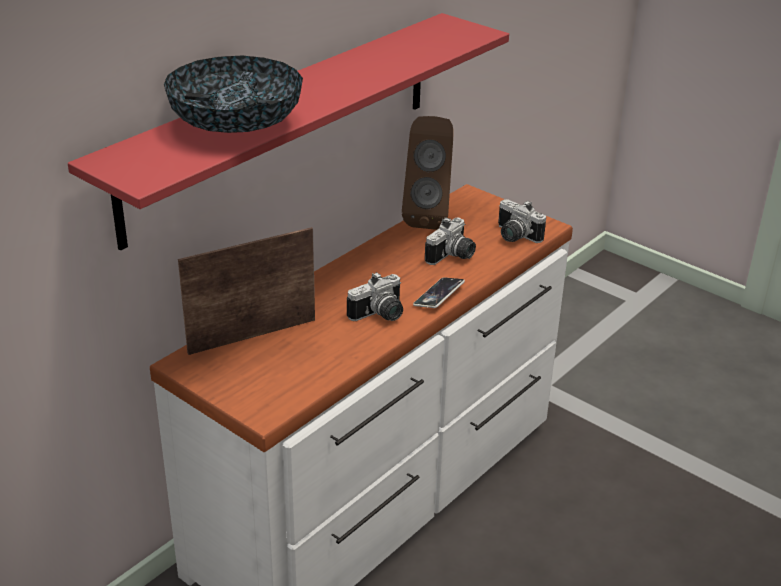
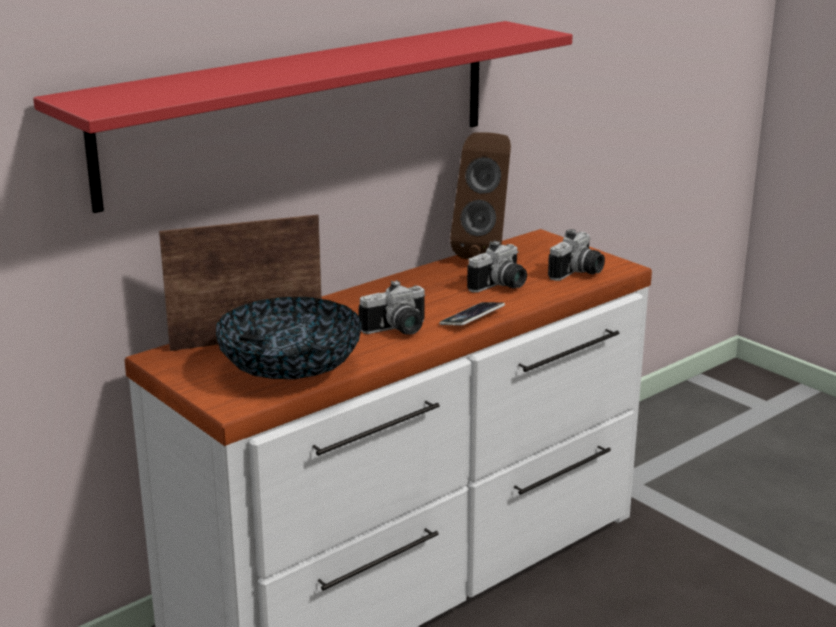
camera: 10 degrees right, 10 degrees down
bowl [164,56,303,133] -> bowl moved to [216,297,362,379]
camera [498,199,546,243] -> camera turned 105 degrees counterclockwise [548,229,605,281]

